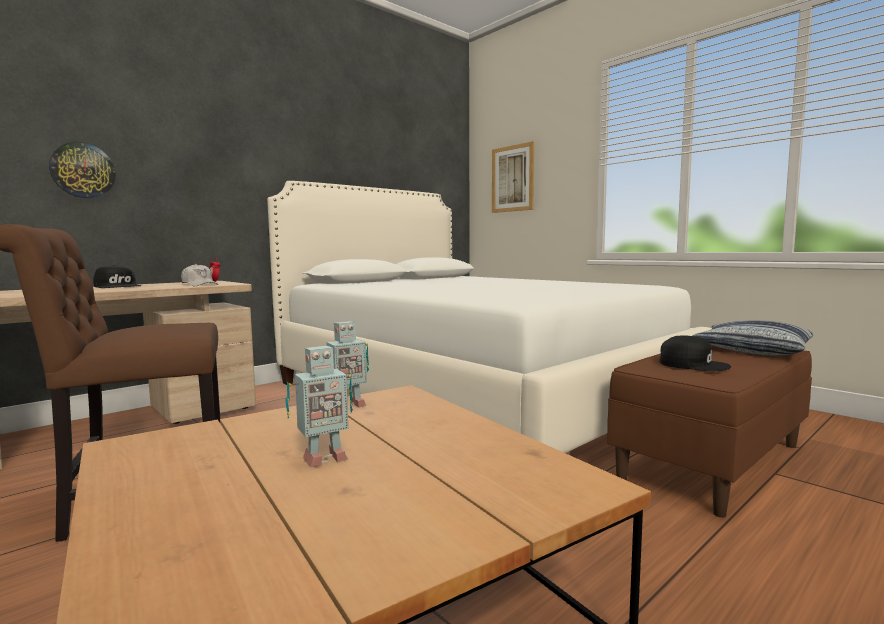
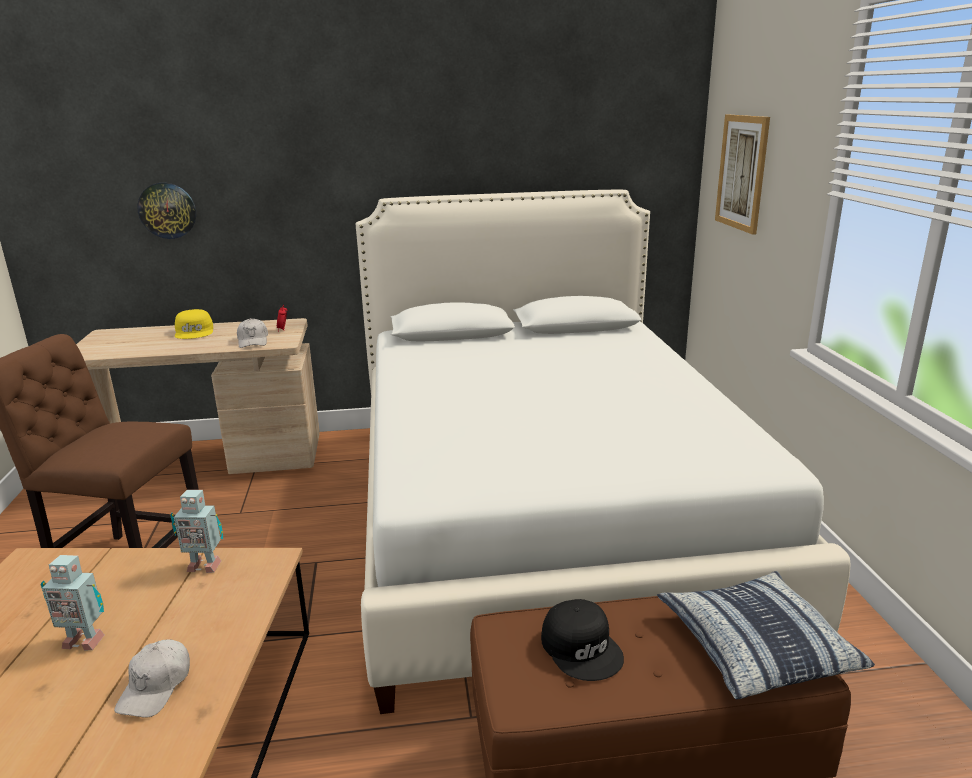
camera: 35 degrees right, 15 degrees up
black cap [93,265,141,288] -> yellow cap [175,309,213,339]
none -> white cap [114,639,190,718]

